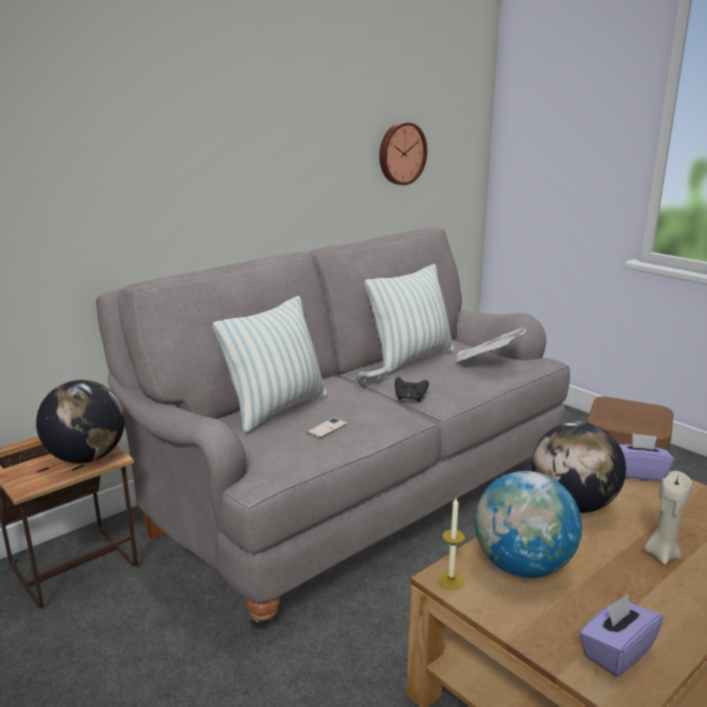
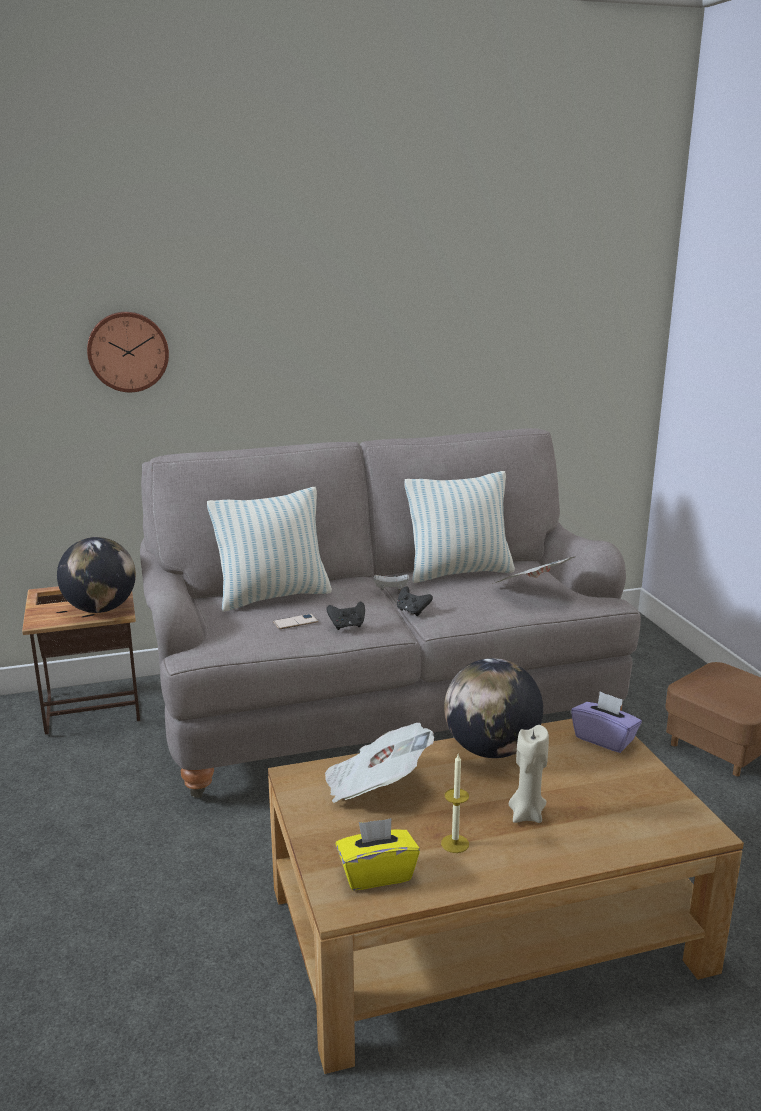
camera: 25 degrees right, 0 degrees up
wall clock [379,122,427,185] -> wall clock moved to [87,312,169,392]
candle [438,498,465,589] -> candle moved to [441,754,469,853]
globe [475,471,582,578] -> newspaper [325,723,434,803]
purple tissue box [579,594,664,677] -> yellow tissue box [336,818,420,890]
none -> black game controller [326,601,365,630]

